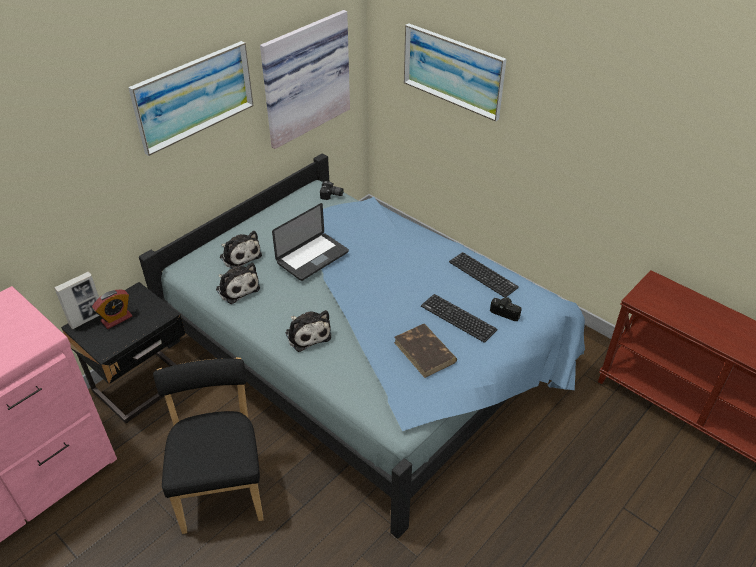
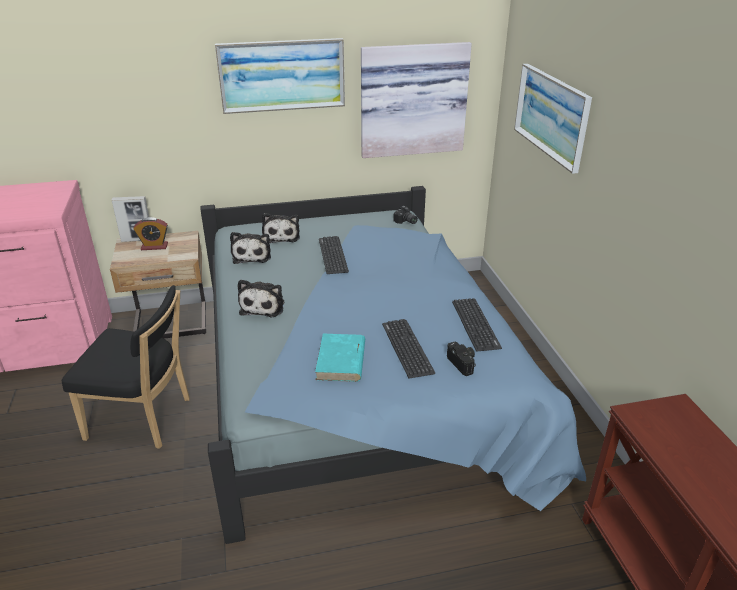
camera: 35 degrees right, 10 degrees down
black nightstand [61,282,185,423] -> beige nightstand [110,231,206,339]
black chair [153,357,264,534] -> black chair turned 75 degrees clockwise [62,285,190,449]
laptop [272,203,349,281] -> keyboard [319,236,349,274]
brown book [394,324,457,378] -> turquoise book [315,334,365,382]

